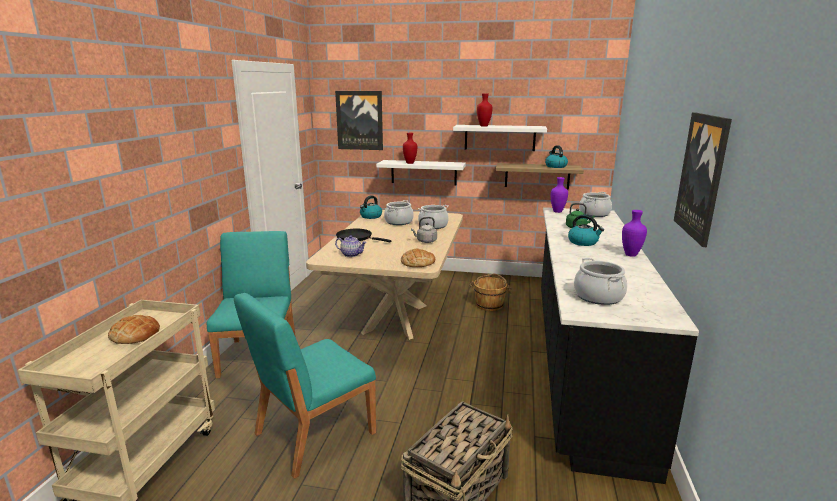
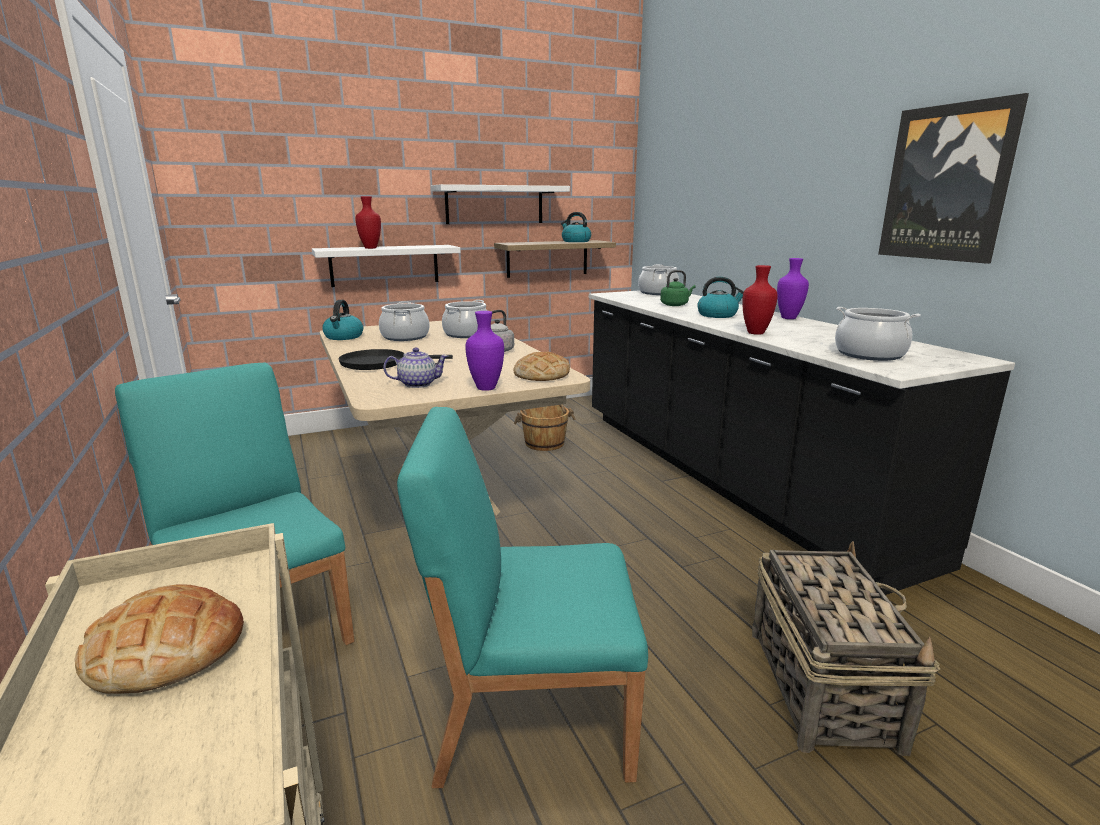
camera: 35 degrees left, 0 degrees up
turquoise chair [234,293,376,479] -> turquoise chair turned 75 degrees clockwise [397,407,648,788]
picture [335,91,383,150] -> none
red vase [477,93,493,127] -> red vase moved to [742,265,778,335]
purple vase [551,177,568,213] -> purple vase moved to [466,311,504,391]

